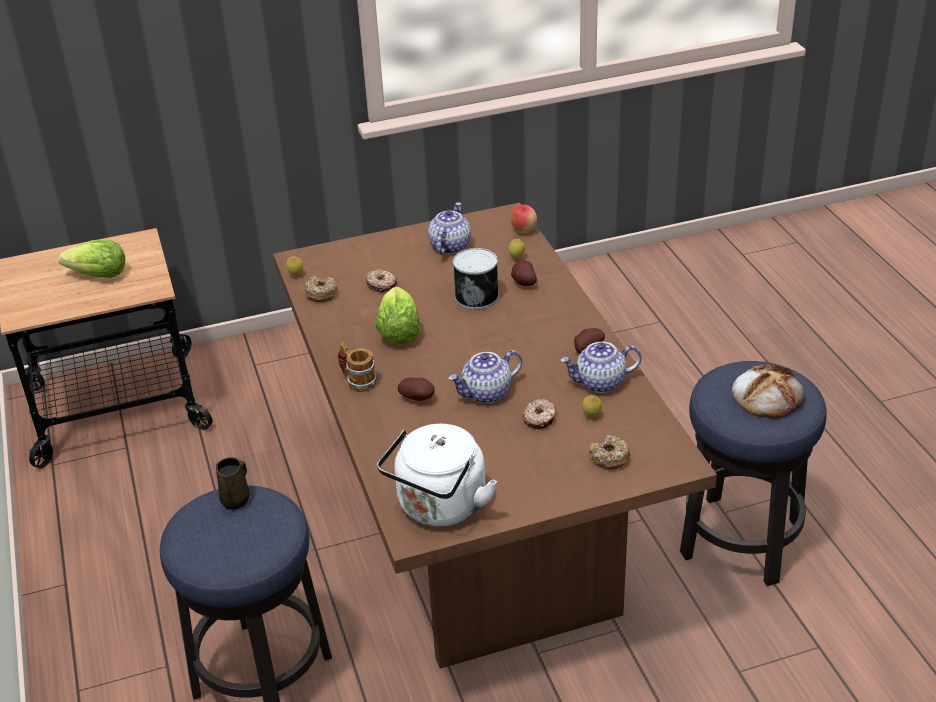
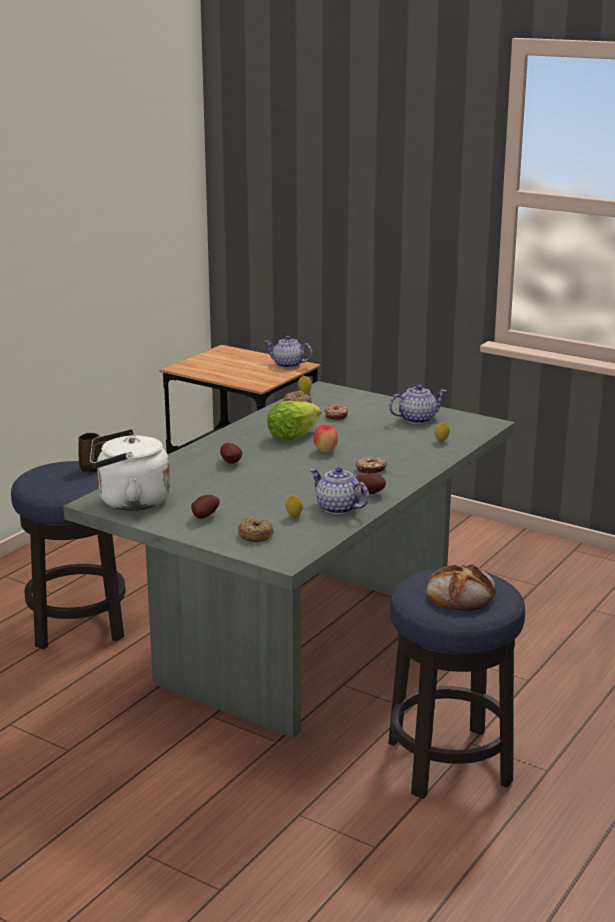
camera: 50 degrees right, 15 degrees down
lettuce [58,240,125,278] -> none
brown dining table [273,203,717,669] -> grey dining table [63,381,515,738]
mug [338,342,377,392] -> none
teapot [448,350,522,403] -> teapot moved to [264,336,312,368]
can [453,248,499,310] -> none
apple [510,204,537,233] -> apple moved to [314,425,338,453]
potato [511,260,537,286] -> potato moved to [191,495,220,519]
donut [523,399,556,429] -> donut moved to [356,456,387,474]

